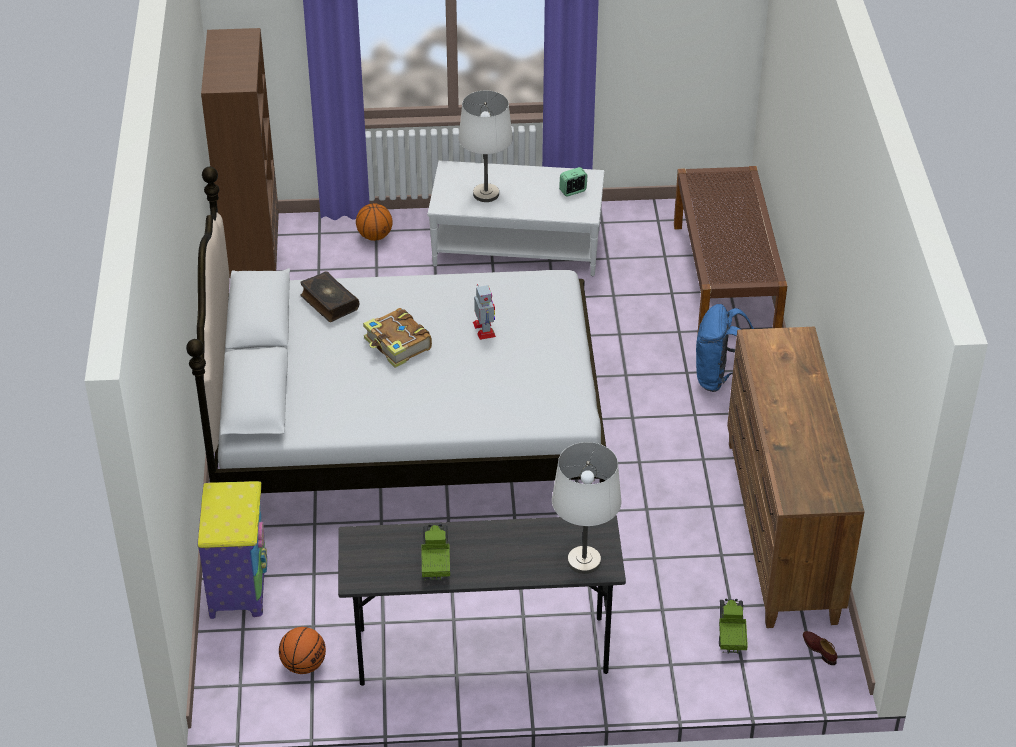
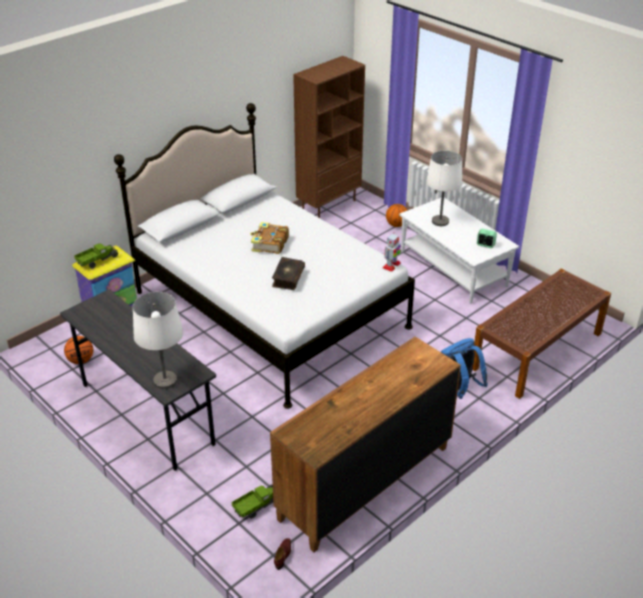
camera: 50 degrees right, 5 degrees down
book [300,271,359,322] -> book moved to [272,257,305,290]
toy truck [420,524,450,581] -> toy truck moved to [74,243,119,268]
toy robot [473,284,496,340] -> toy robot moved to [383,234,401,272]

